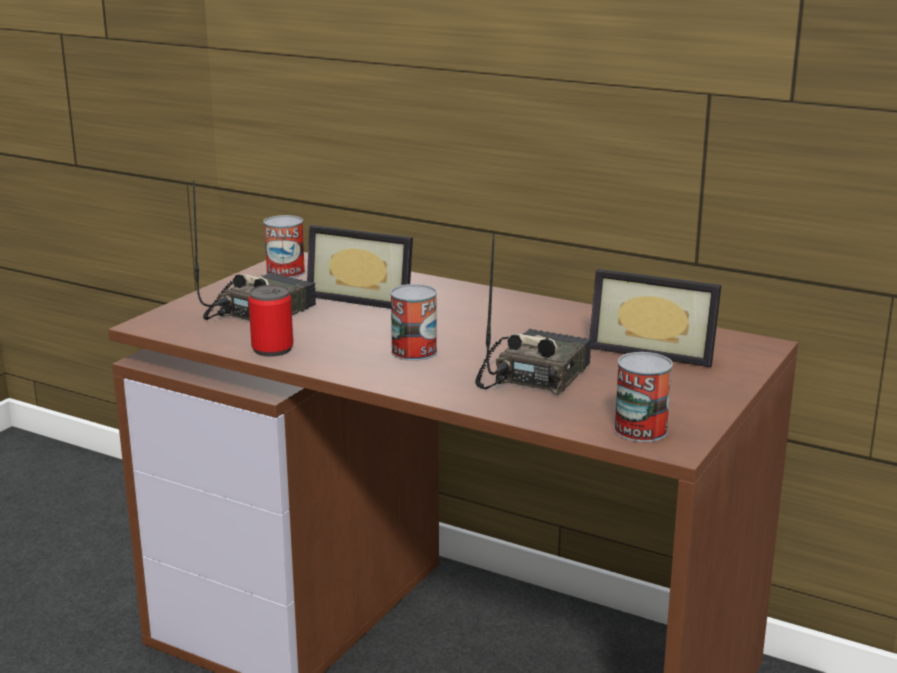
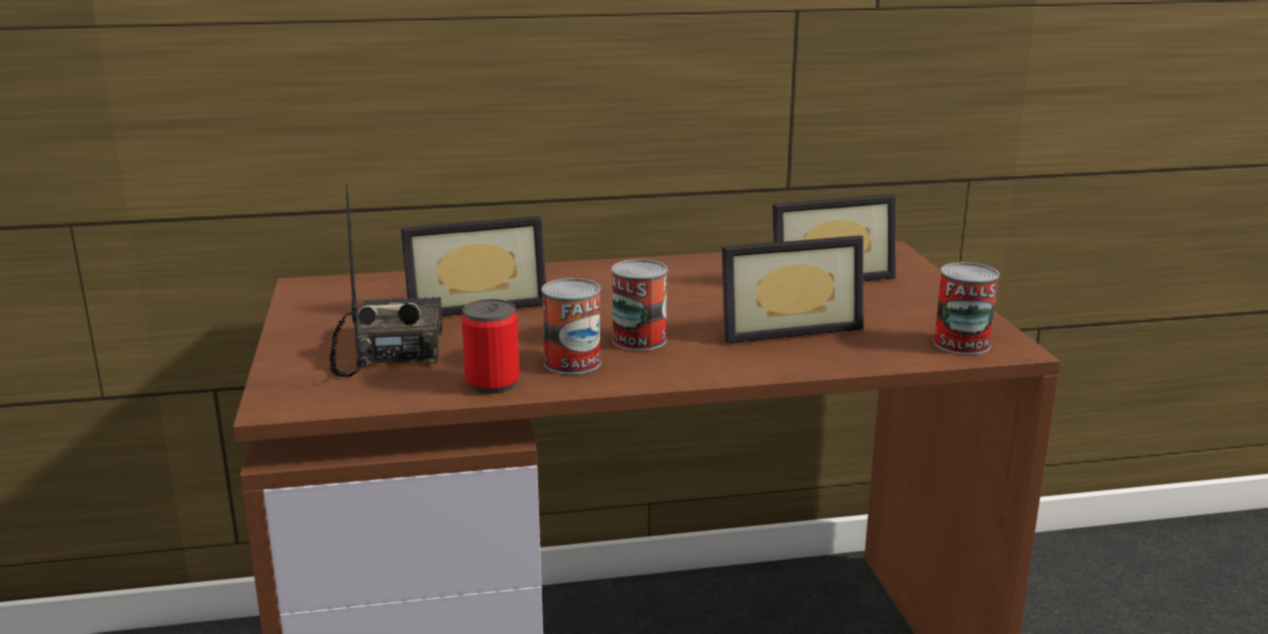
camera: 40 degrees left, 0 degrees up
can [263,215,305,278] -> can moved to [542,278,601,375]
radio [475,232,591,395] -> picture frame [722,236,863,343]

